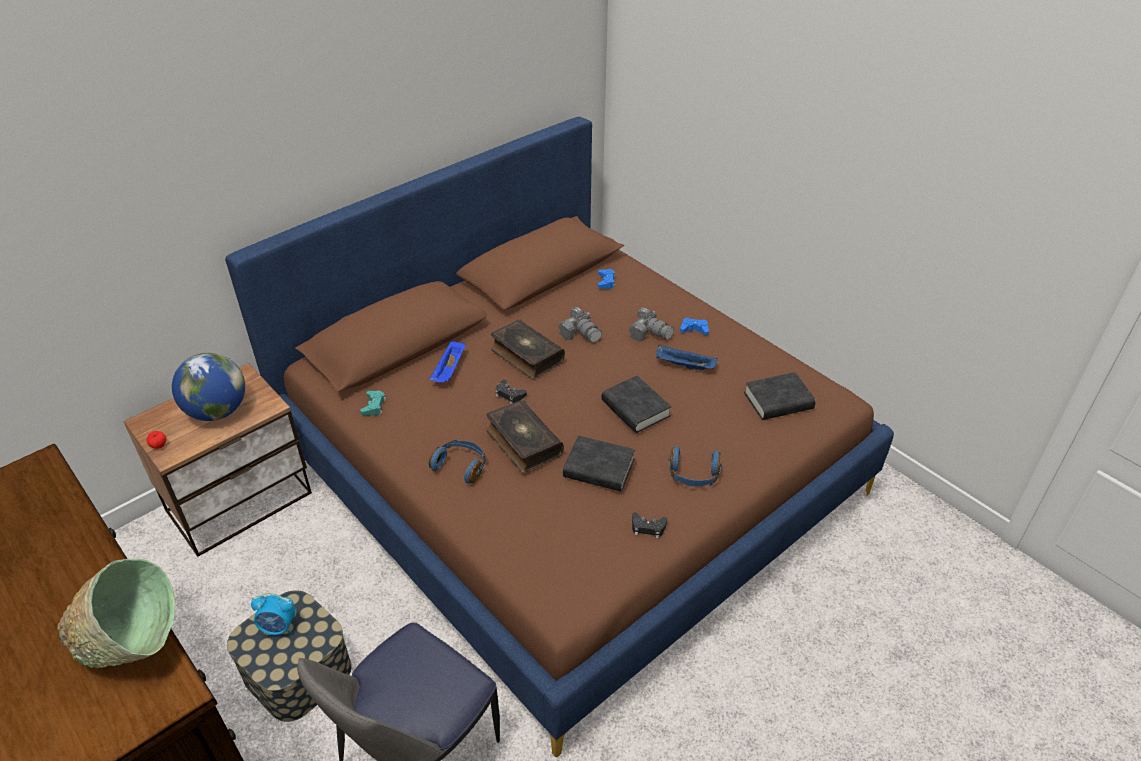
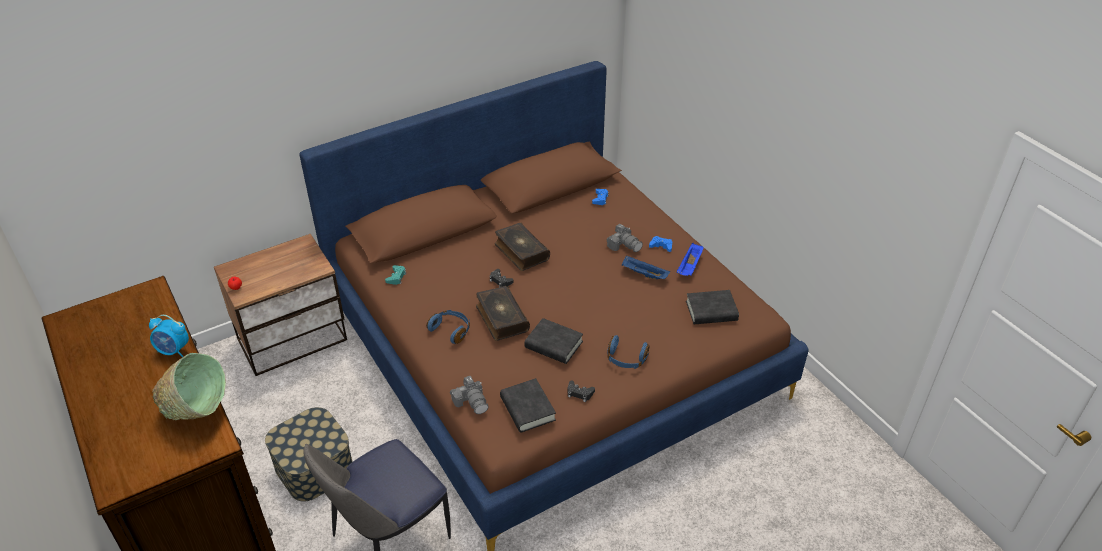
camera: 10 degrees right, 0 degrees up
globe [172,353,245,421] -> none
alarm clock [251,592,296,635] -> alarm clock moved to [149,315,189,357]
blue tray [430,340,466,382] -> blue tray moved to [677,243,704,276]
camera [558,307,602,343] -> camera moved to [450,376,489,414]
black book [601,376,671,433] -> black book moved to [500,378,556,433]

